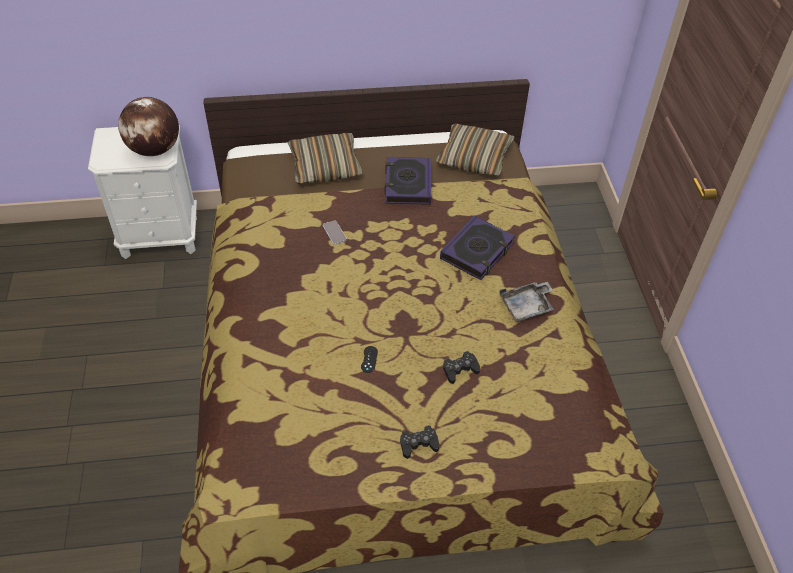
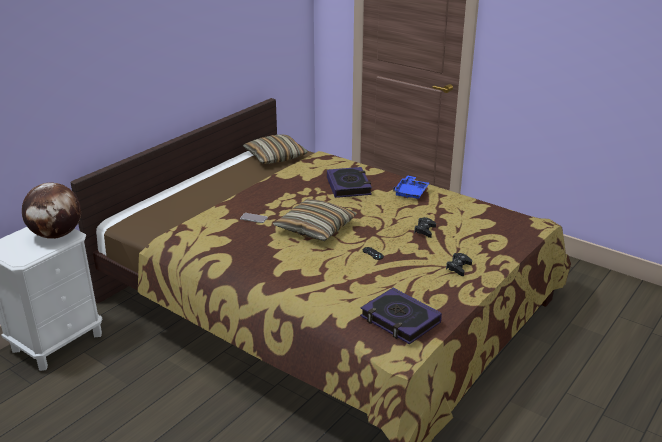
camera: 45 degrees left, 20 degrees down
pillow [288,133,363,184] -> pillow moved to [273,199,357,241]
book [385,157,431,205] -> book moved to [360,288,442,344]
grey tray [499,282,554,322] -> blue tray [393,176,429,198]

